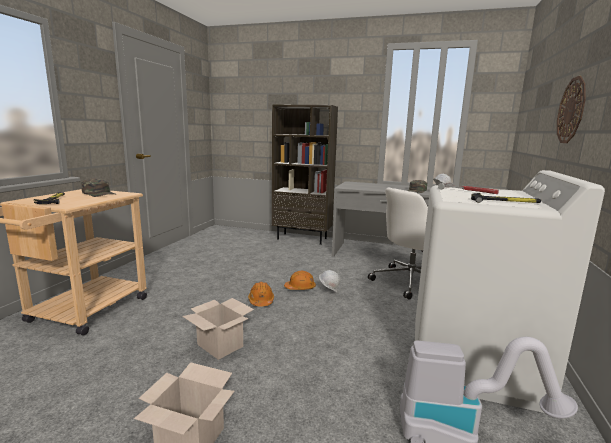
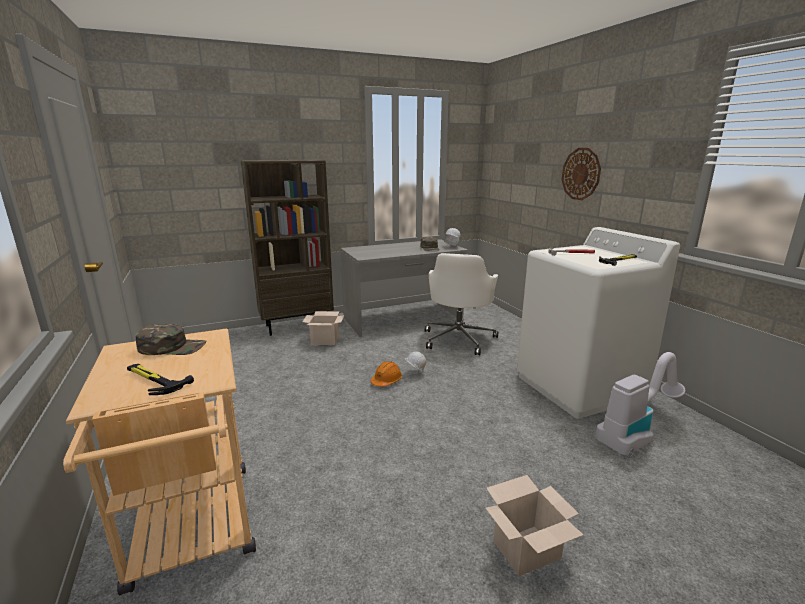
camera: 40 degrees left, 5 degrees up
cardboard box [182,298,254,360] -> cardboard box moved to [302,311,344,345]
orange hard hat [248,282,274,306] -> none

